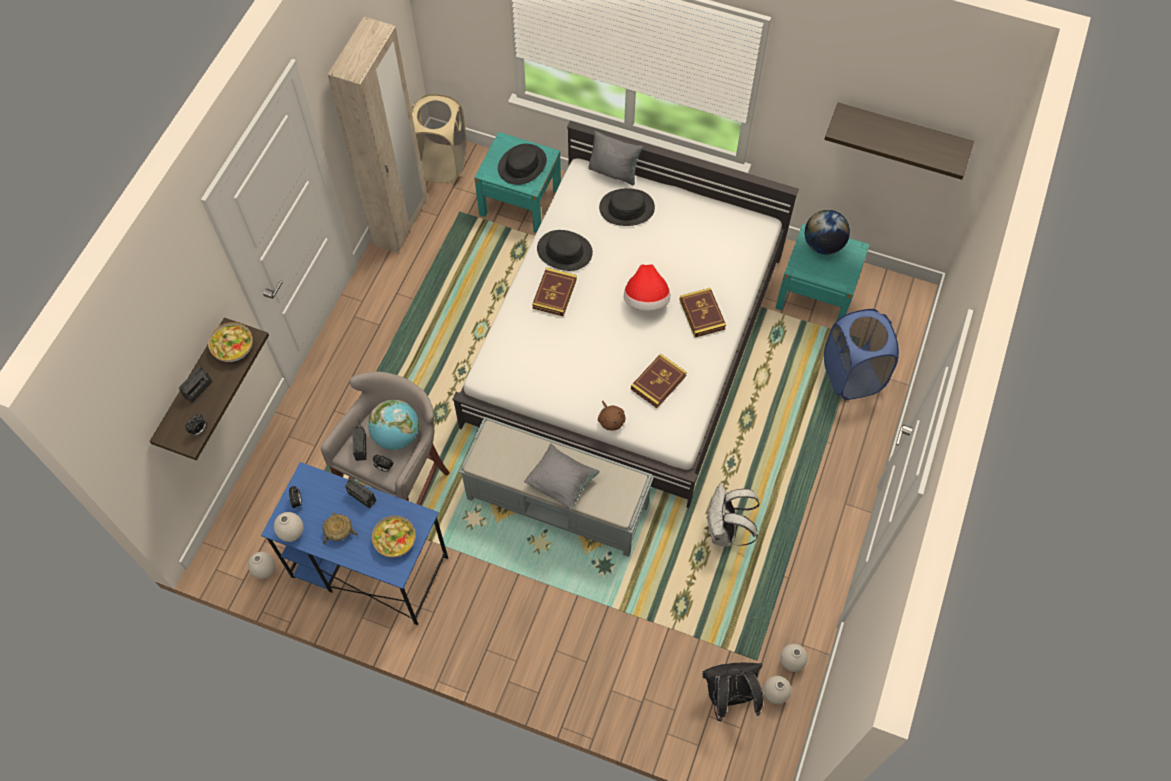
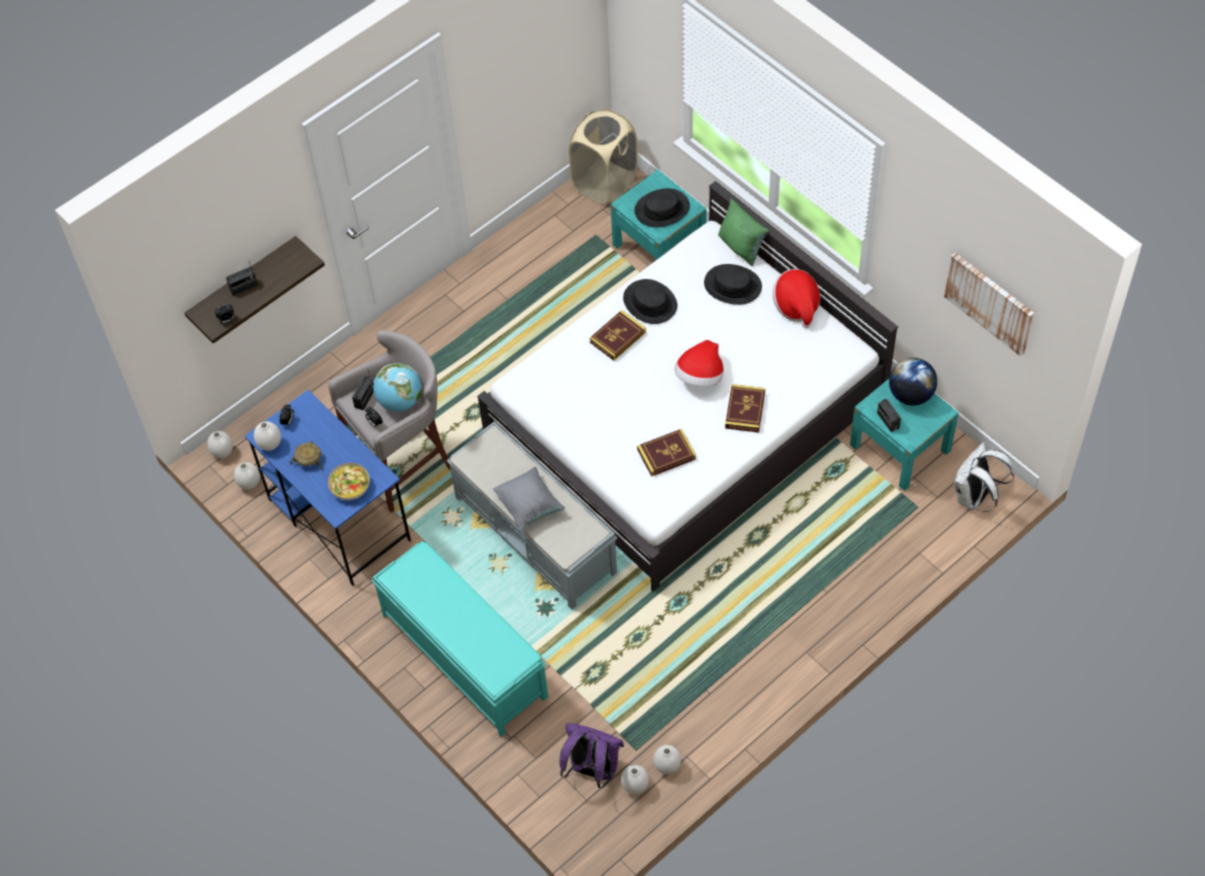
camera: 30 degrees right, 5 degrees down
bowl [208,322,253,362] -> none
beige wardrobe [328,17,427,253] -> none
radio [345,478,376,509] -> radio moved to [877,399,901,432]
grey pillow [588,131,643,185] -> green pillow [718,198,769,266]
brown plush toy [598,401,625,430] -> none
black backpack [702,662,764,721] -> purple backpack [559,723,624,788]
white backpack [706,484,760,547] -> white backpack moved to [954,442,1014,512]
shelf [824,103,974,180] -> picture [944,253,1034,356]
blue laundry basket [824,309,899,400] -> none
none -> white vase [207,431,233,458]
none -> turquoise bench [371,541,548,737]
none -> hat [772,269,820,328]

